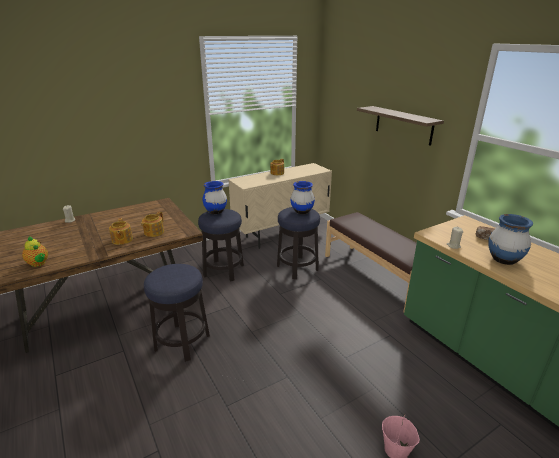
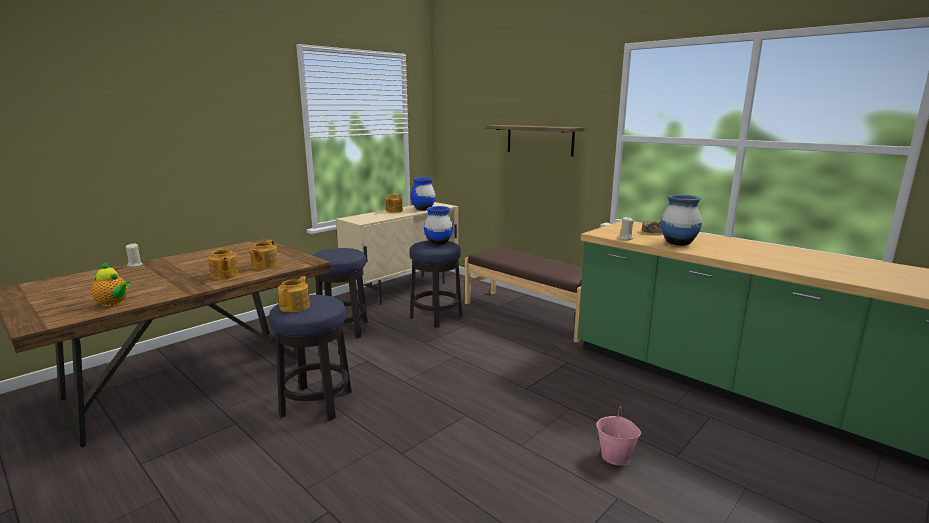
camera: 15 degrees left, 10 degrees down
blue vase [202,181,227,214] -> blue vase moved to [411,177,436,211]
none -> teapot [278,276,310,312]

